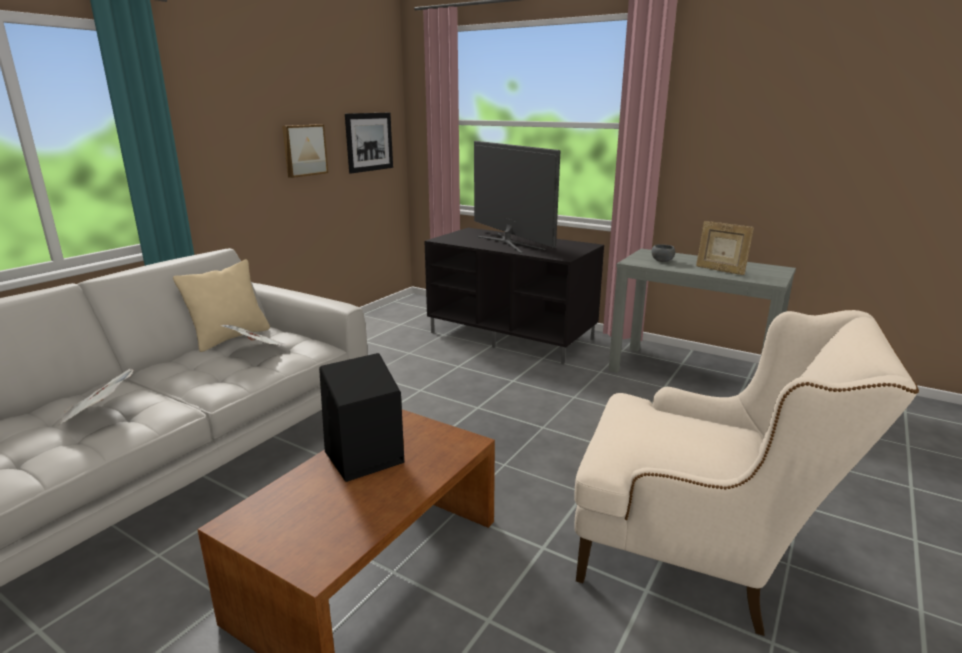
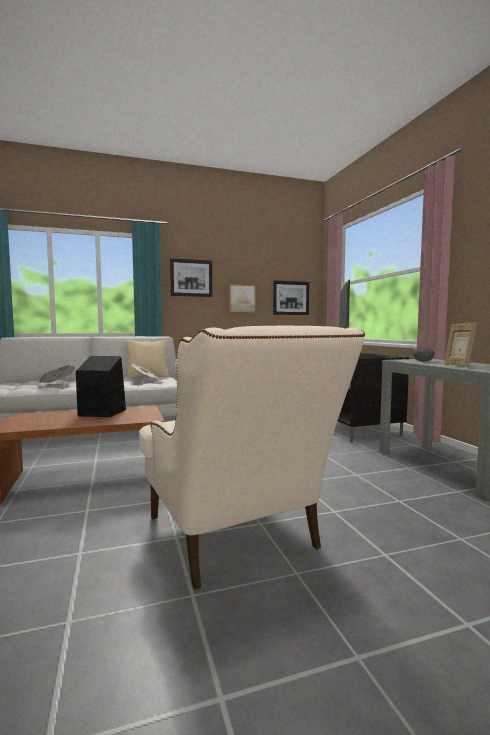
camera: 40 degrees right, 15 degrees down
none -> picture [170,258,212,297]

